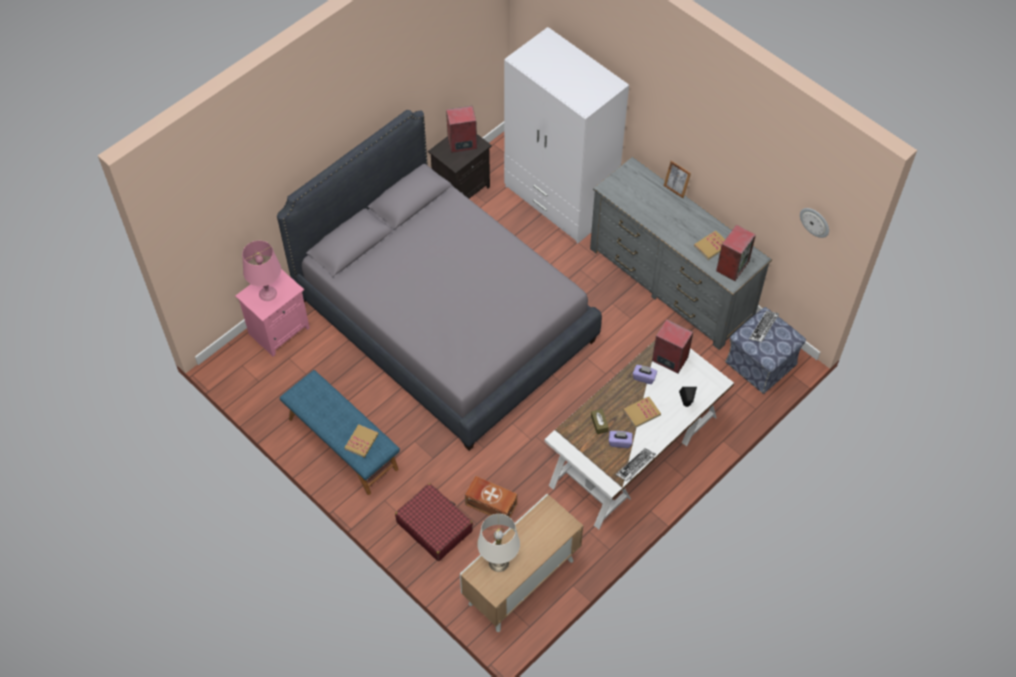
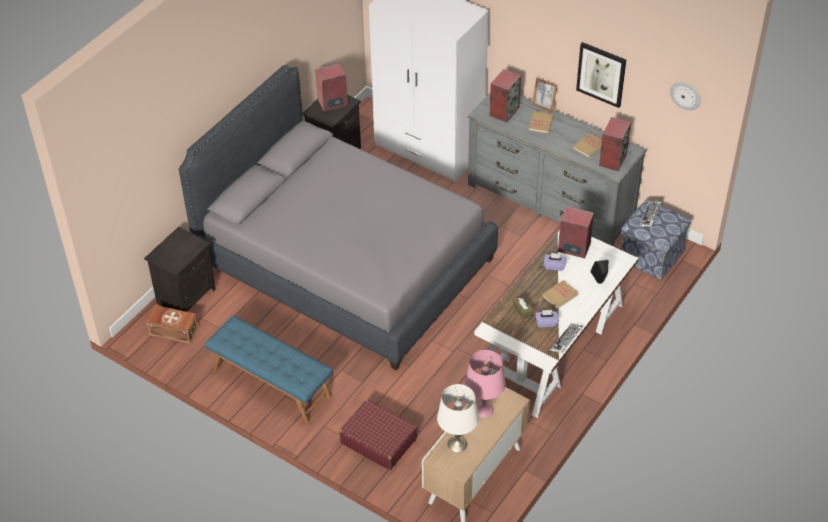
camera: 10 degrees left, 10 degrees down
pink nightstand [235,269,310,357] -> black nightstand [144,227,216,312]
pink table lamp [242,241,281,301] -> pink table lamp moved to [465,350,506,418]
book [345,424,378,458] -> book moved to [529,111,554,134]
brown storage box [465,476,517,517] -> brown storage box moved to [146,305,198,344]
none -> speaker [489,69,521,122]
none -> picture [576,42,626,108]

